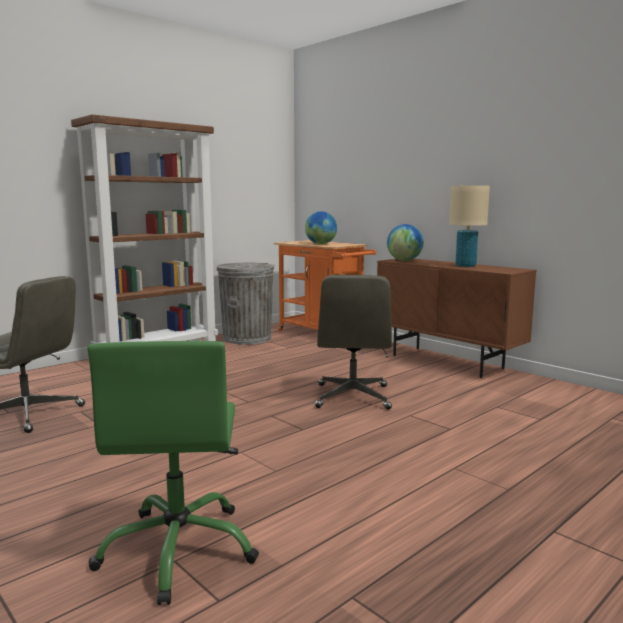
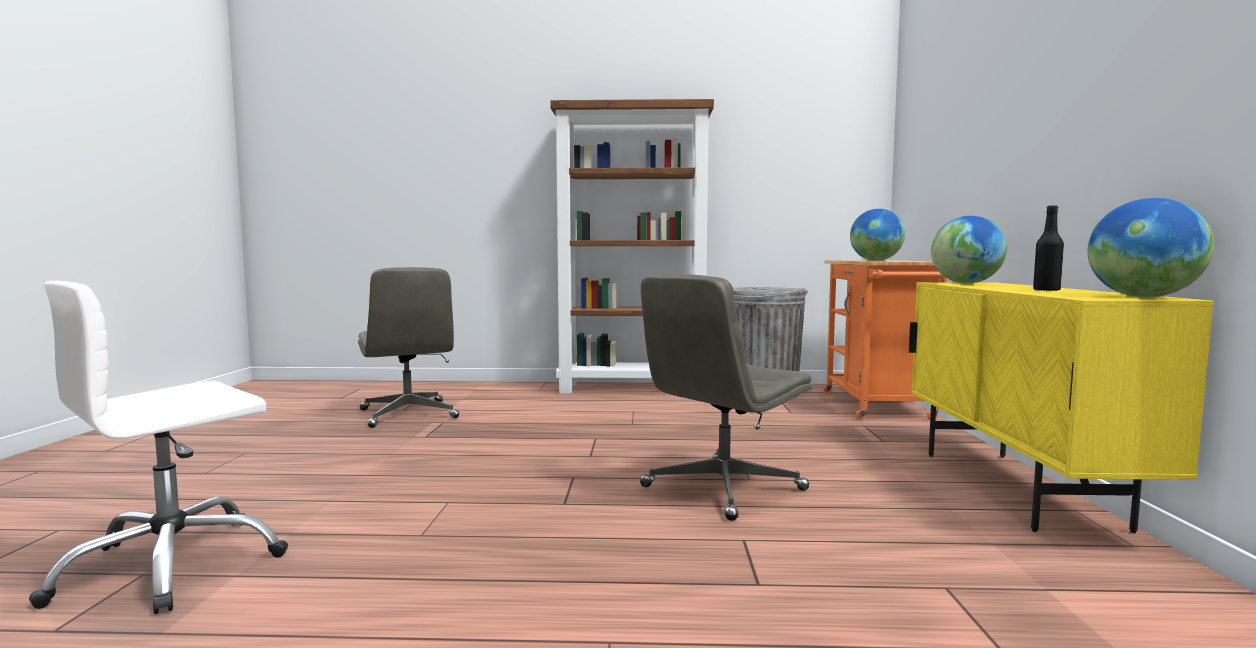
camera: 45 degrees right, 5 degrees down
green office chair [88,341,259,605] -> white office chair [29,281,288,614]
brown cabinet [377,259,536,378] -> yellow cabinet [909,282,1214,533]
beige table lamp [449,185,490,267] -> black bottle [1033,205,1064,291]
none -> globe [1087,198,1214,298]

